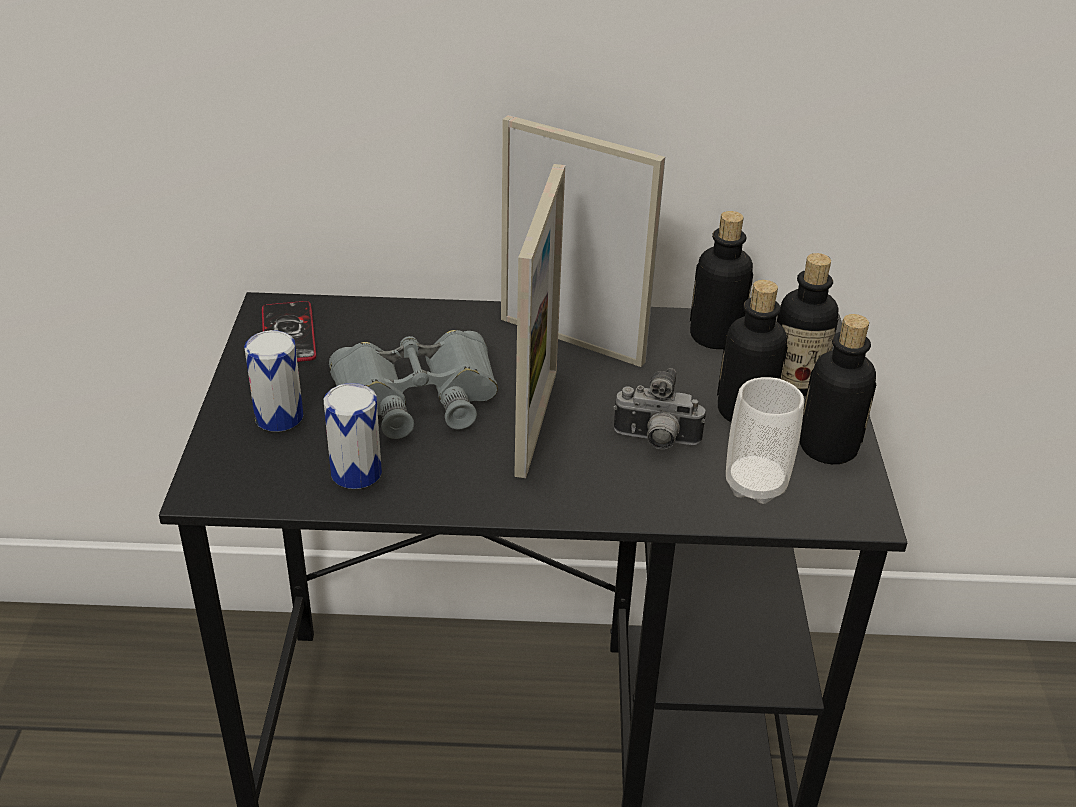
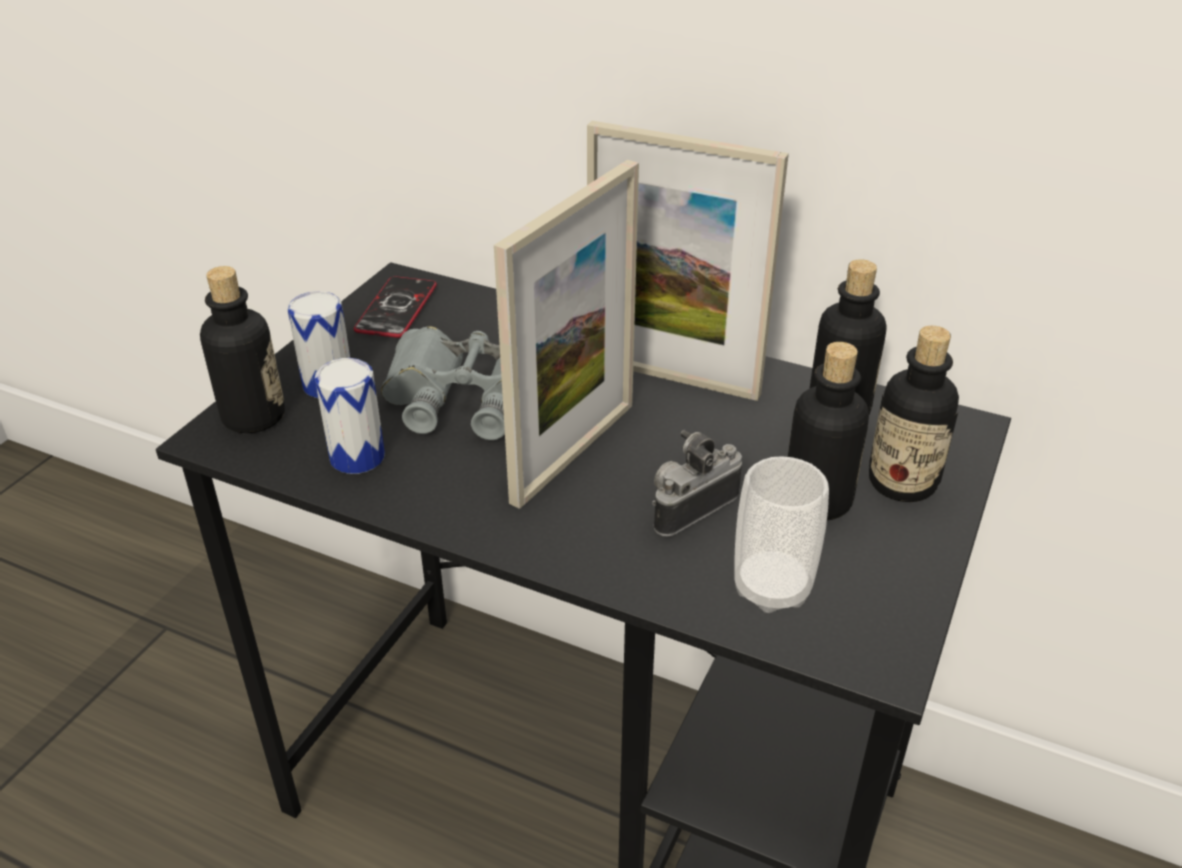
camera: 25 degrees right, 0 degrees up
picture frame [501,115,665,367] -> picture frame turned 150 degrees clockwise [587,121,789,401]
camera [613,368,705,450] -> camera turned 105 degrees clockwise [652,430,742,537]
bottle [800,314,876,464] -> bottle moved to [200,266,285,433]

